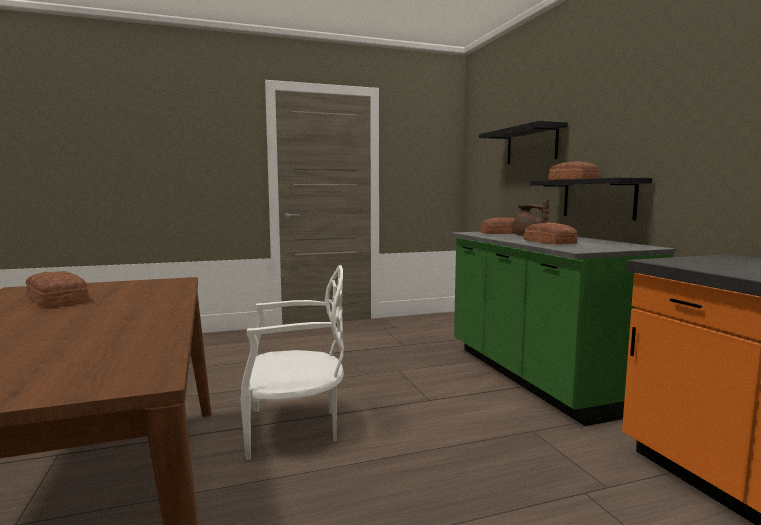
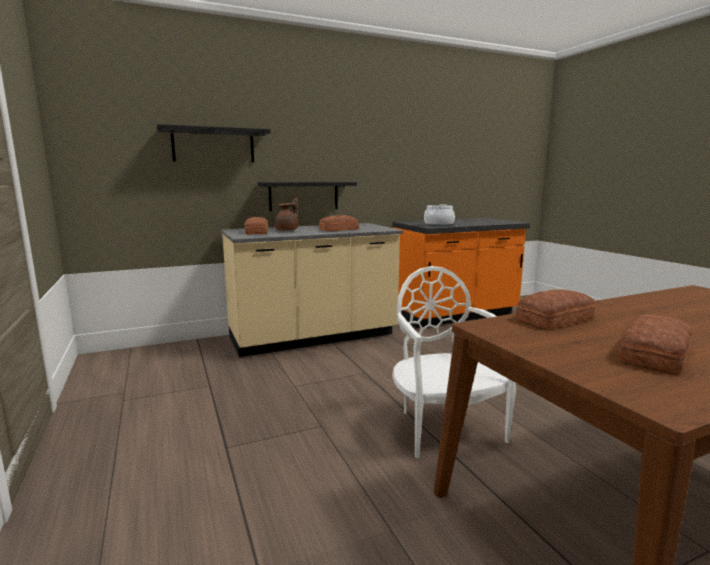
camera: 95 degrees left, 5 degrees up
green counter [451,232,675,426] -> beige counter [221,223,403,357]
bread [548,161,600,180] -> bread moved to [516,289,595,329]
none -> cooking pot [424,204,455,226]

